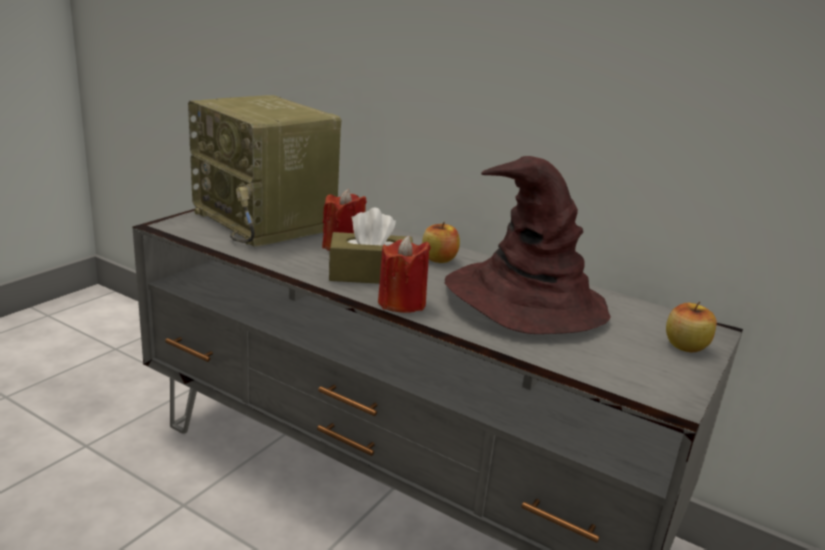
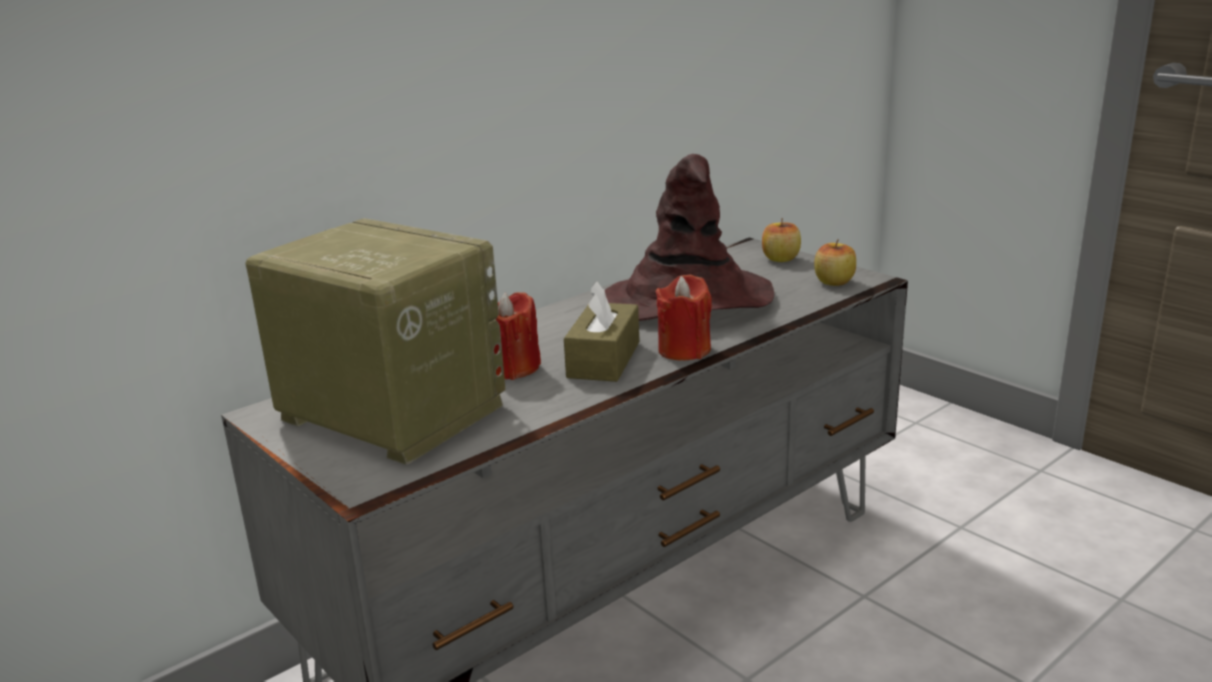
camera: 70 degrees left, 0 degrees up
radio [188,95,341,247] -> radio turned 120 degrees counterclockwise [245,218,505,465]
apple [422,221,460,263] -> apple moved to [814,239,856,286]

